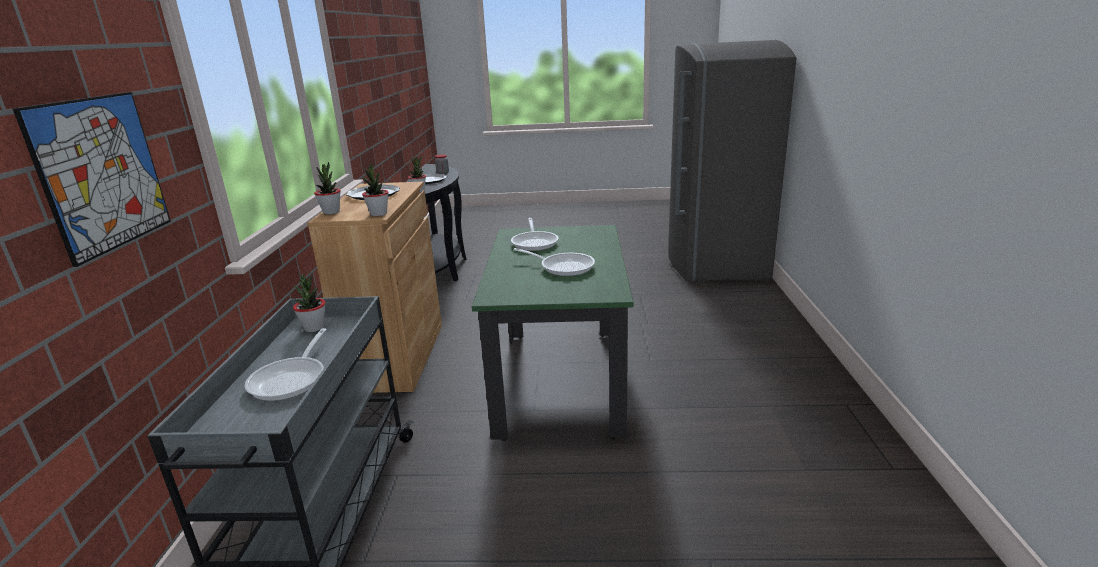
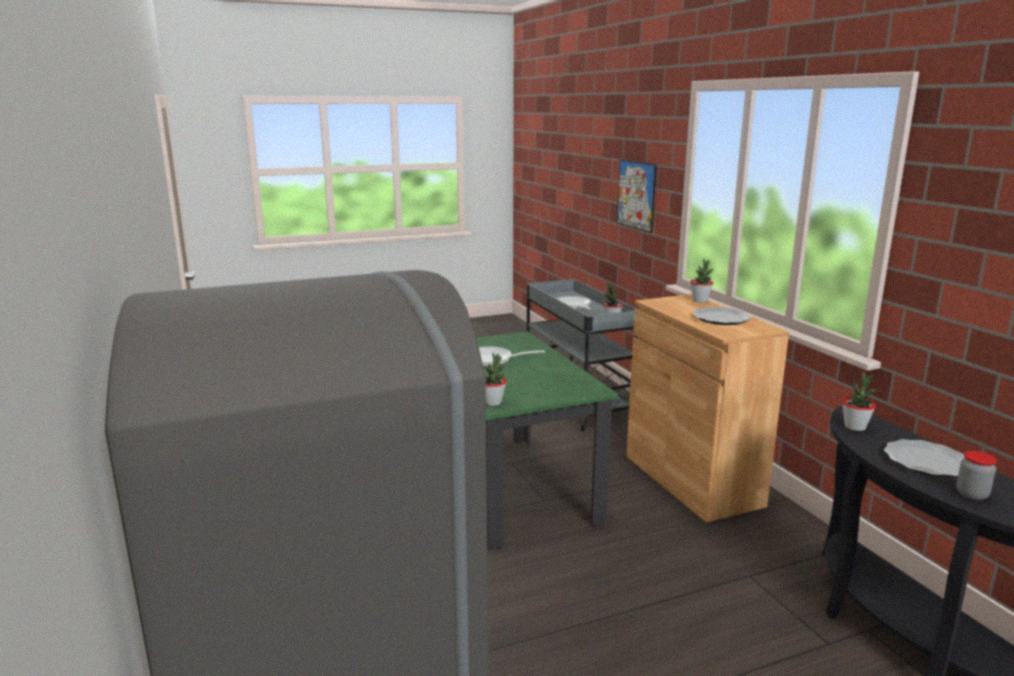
camera: 155 degrees right, 5 degrees down
potted plant [362,163,389,216] -> potted plant moved to [484,353,507,406]
frying pan [511,218,559,251] -> none

